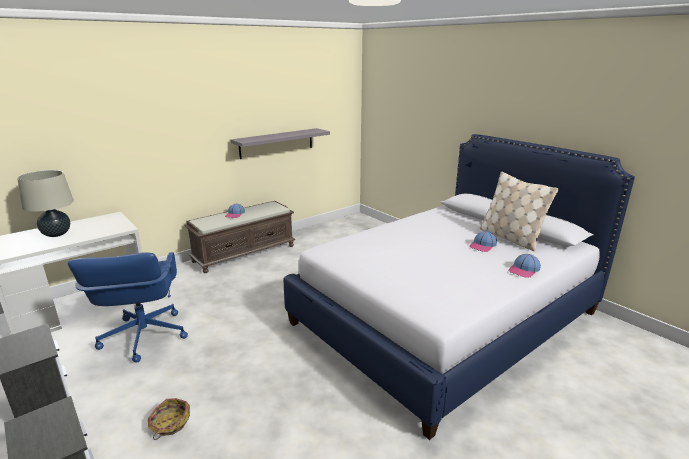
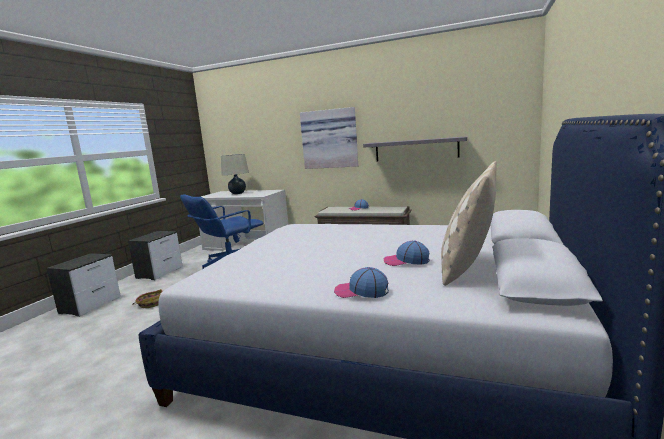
camera: 60 degrees right, 10 degrees down
none -> picture [300,107,358,169]

